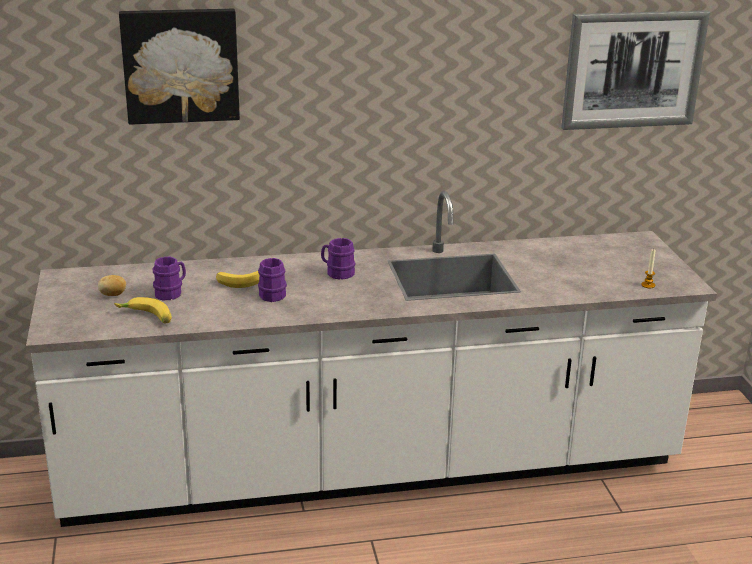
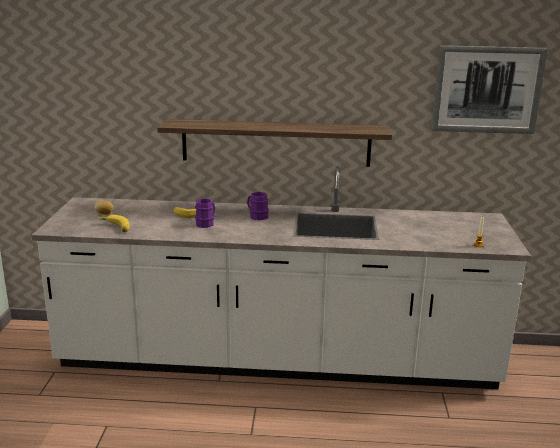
camera: 15 degrees right, 5 degrees down
picture [119,9,240,125] -> none
purple mug [153,257,186,300] -> none
none -> shelf [157,119,392,167]

